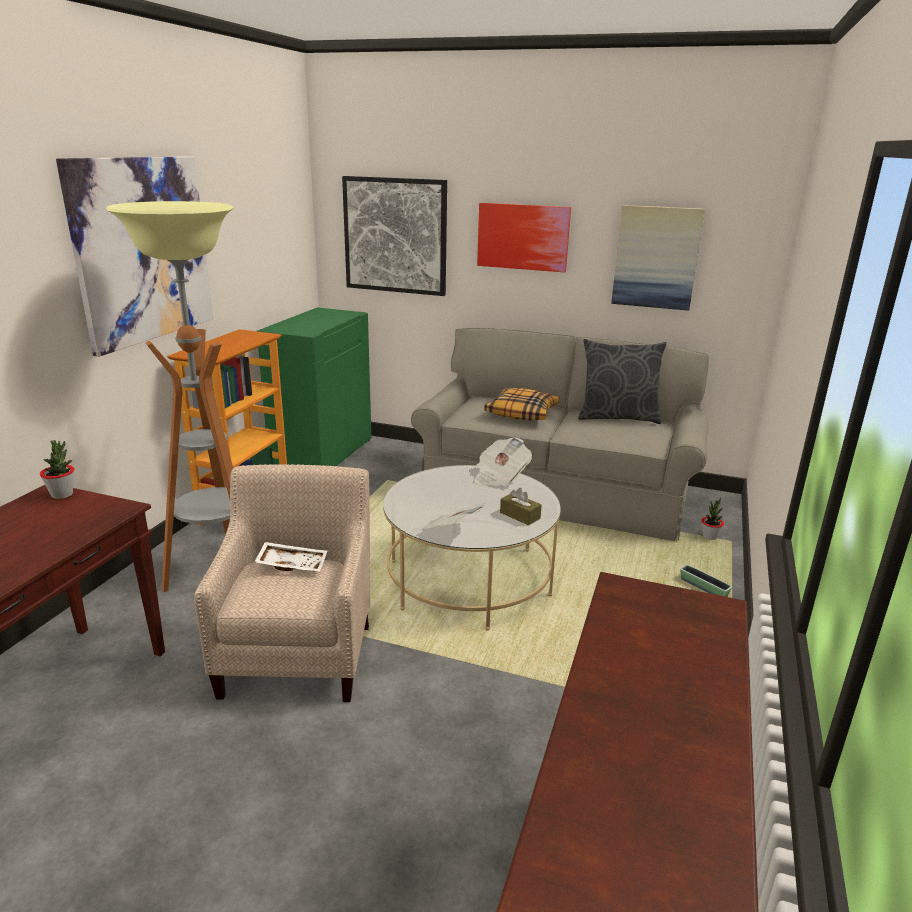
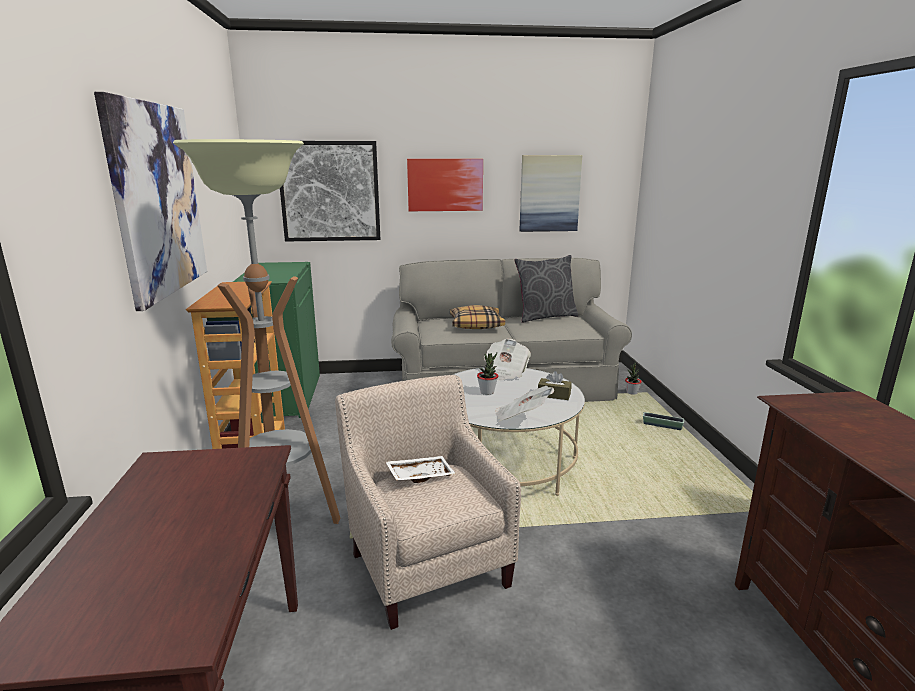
camera: 25 degrees left, 5 degrees down
potted plant [40,440,74,499] -> potted plant moved to [477,352,498,395]

